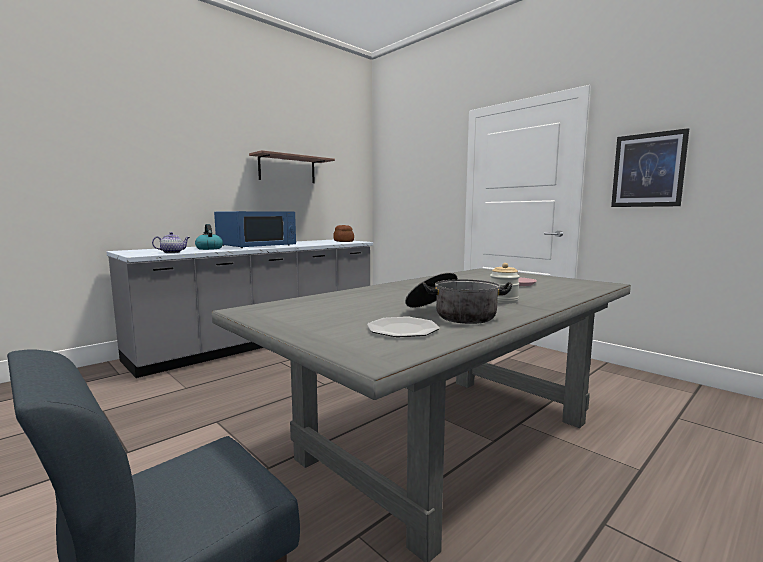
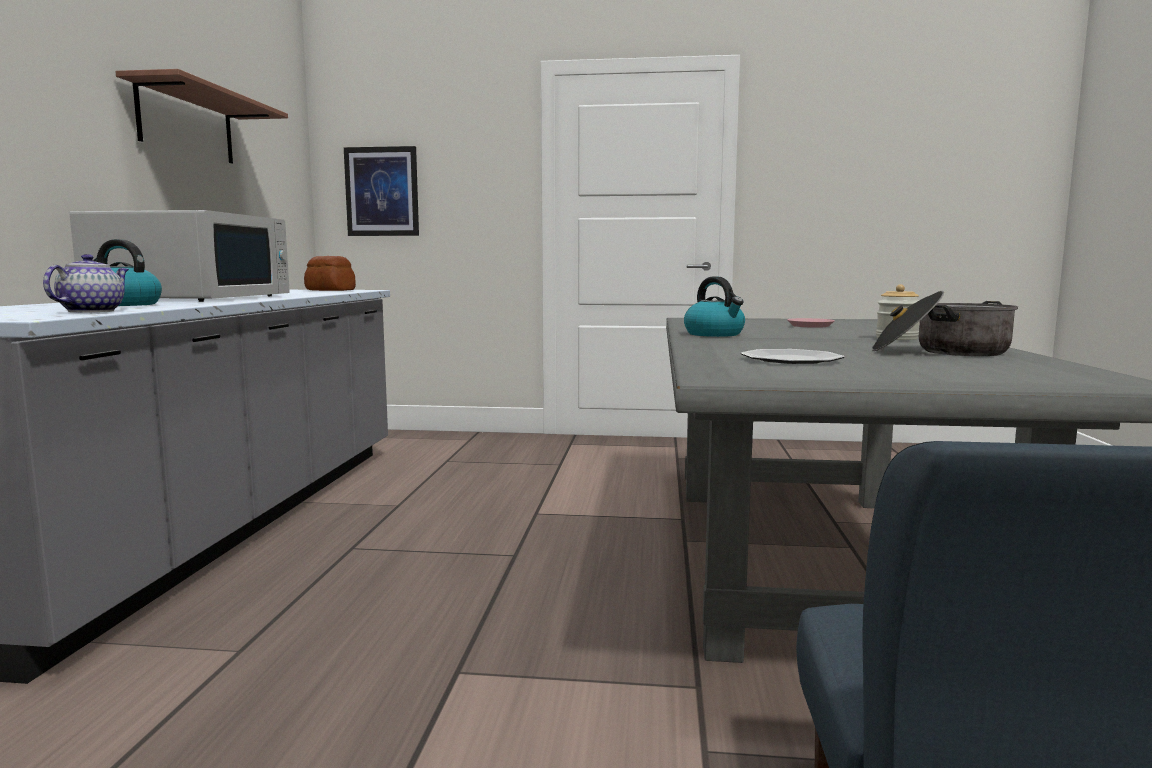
camera: 40 degrees left, 0 degrees up
blue microwave [214,211,296,248] -> white microwave [69,210,290,302]
plate [367,317,440,337] -> plate moved to [741,349,844,364]
picture [611,128,689,207] -> picture moved to [344,146,419,236]
none -> kettle [684,276,745,337]

